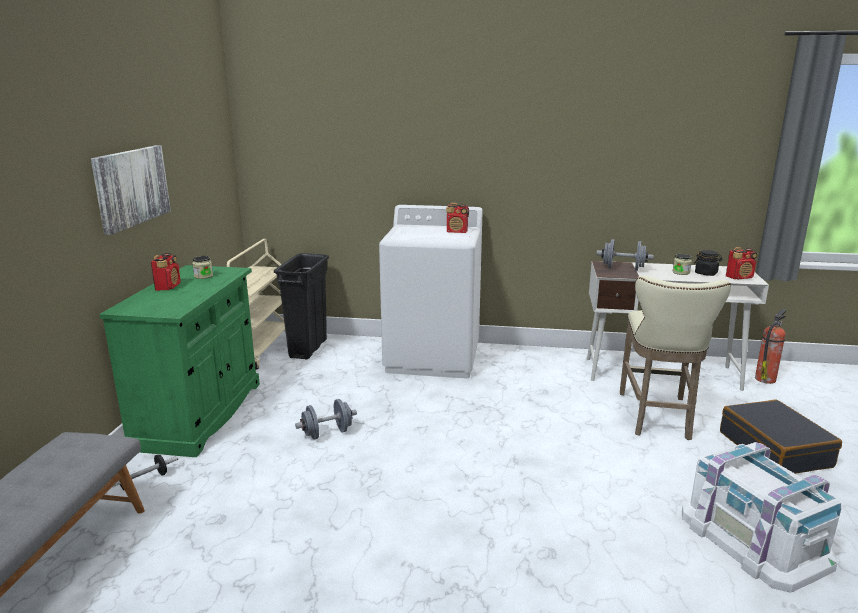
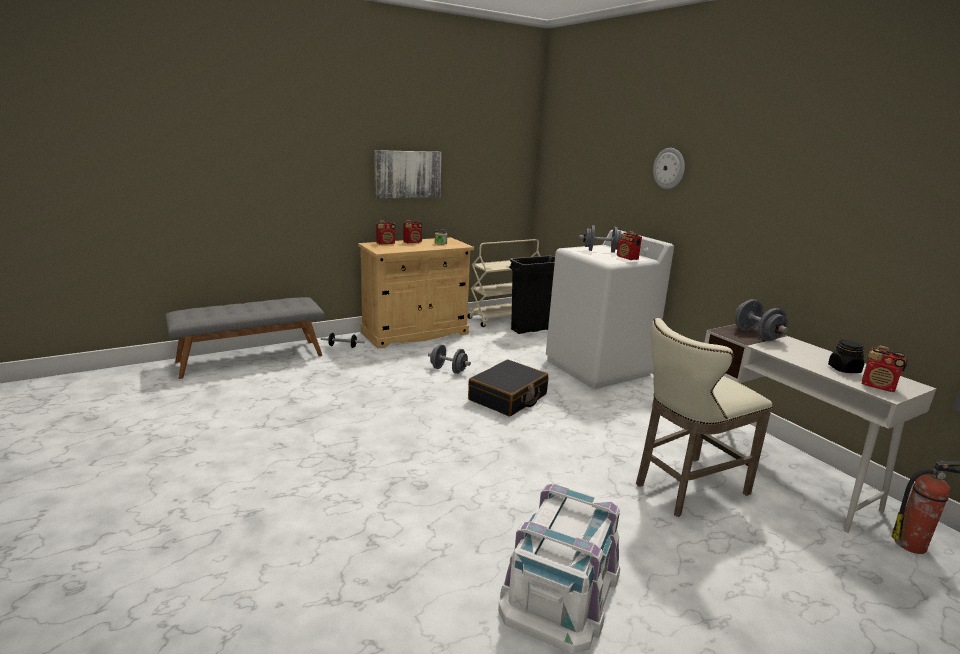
camera: 50 degrees right, 0 degrees up
green cabinet [99,265,260,457] -> beige cabinet [358,237,474,349]
jar [673,254,692,275] -> none
black suitcase [720,399,842,474] -> black suitcase moved to [468,360,548,416]
none -> radio [376,221,396,245]
none -> grey dumbbell [579,225,622,253]
none -> wall clock [653,148,685,189]

